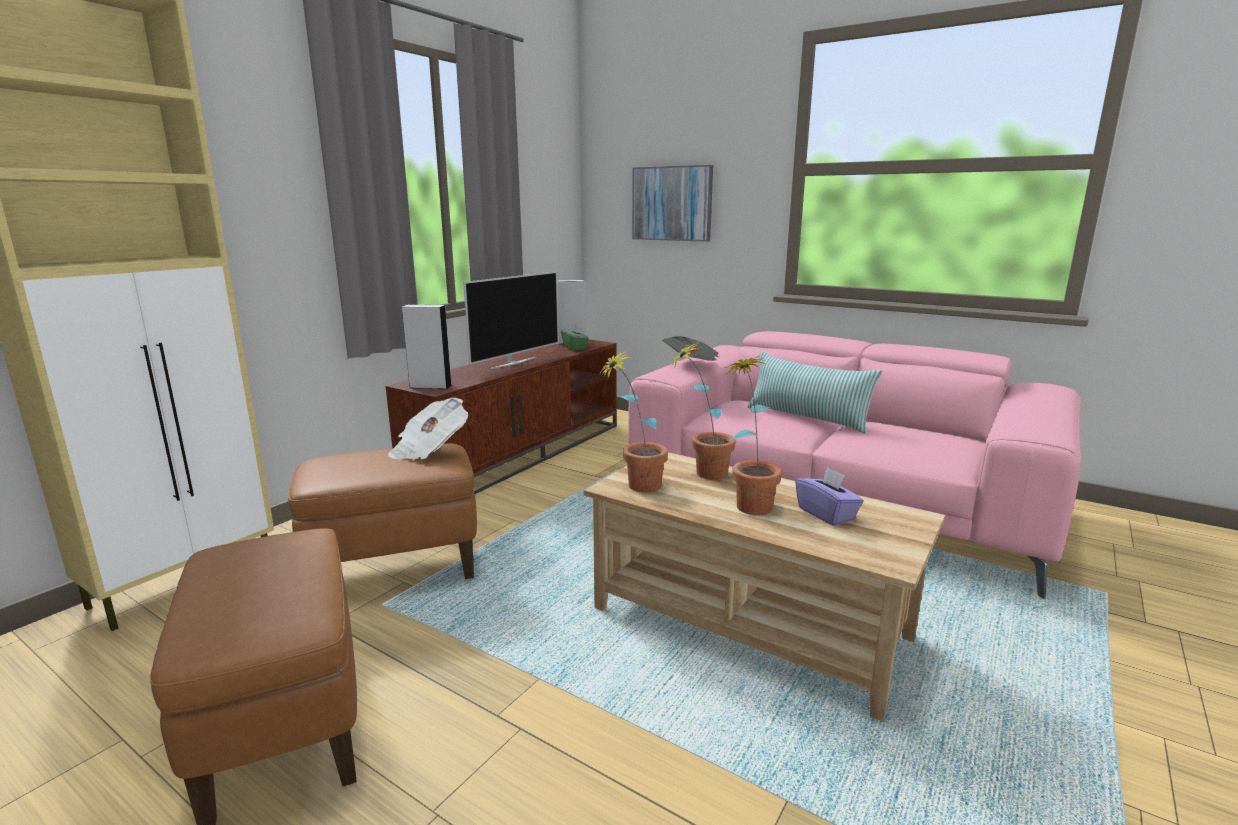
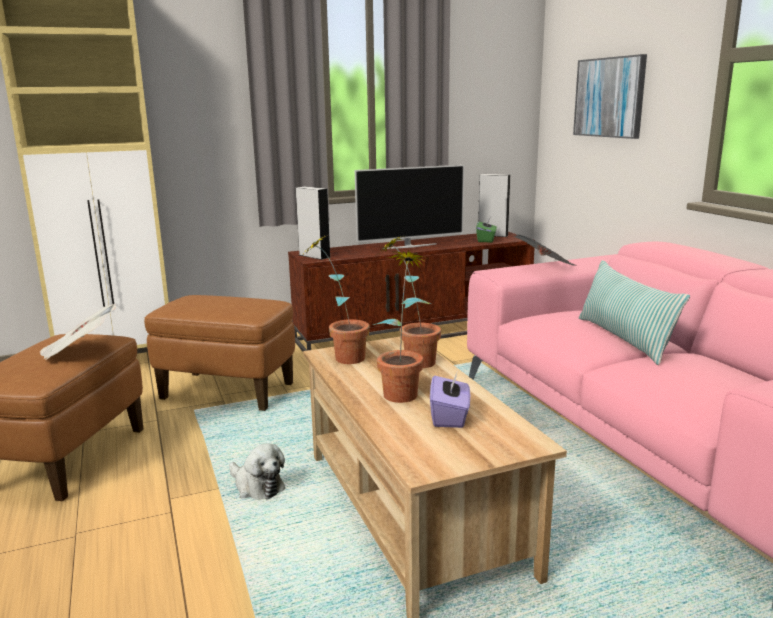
camera: 35 degrees right, 0 degrees up
newspaper [388,398,468,460] -> newspaper moved to [40,304,116,360]
none -> plush toy [229,443,285,500]

